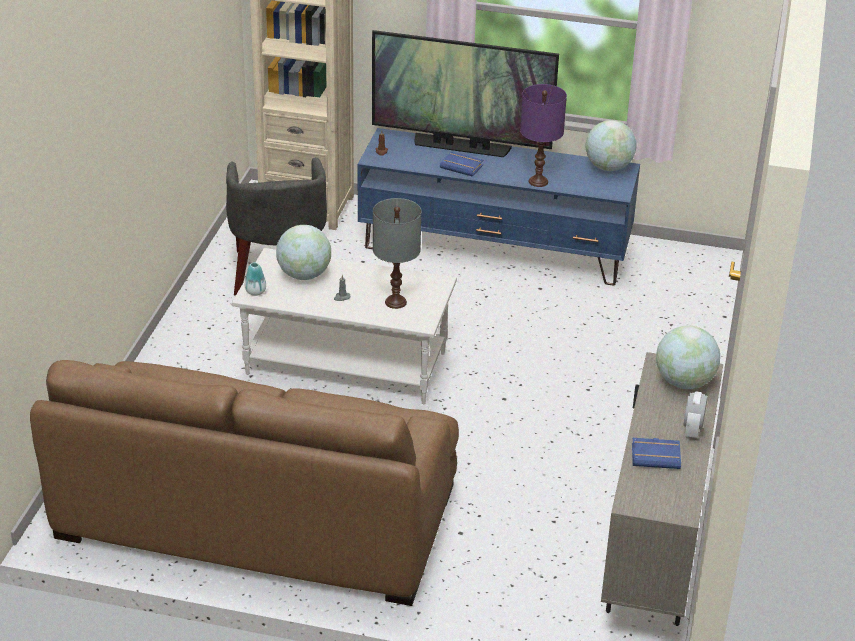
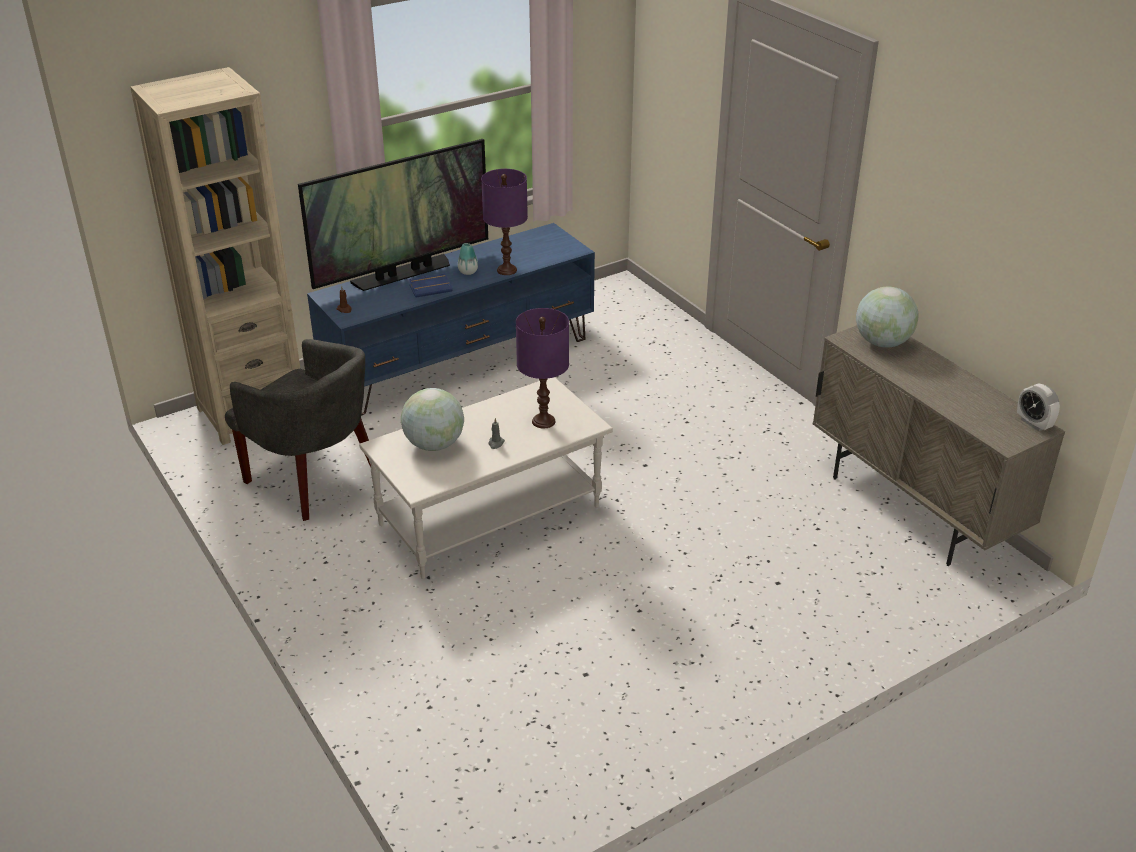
camera: 45 degrees left, 0 degrees up
brown sofa [30,360,459,606] -> none
vase [245,262,266,296] -> vase moved to [458,243,478,275]
grey table lamp [373,198,421,309] -> purple table lamp [516,308,569,429]
globe [585,120,637,171] -> none
blue book [632,438,681,469] -> none
alarm clock [683,391,708,438] -> alarm clock moved to [1017,383,1060,431]

